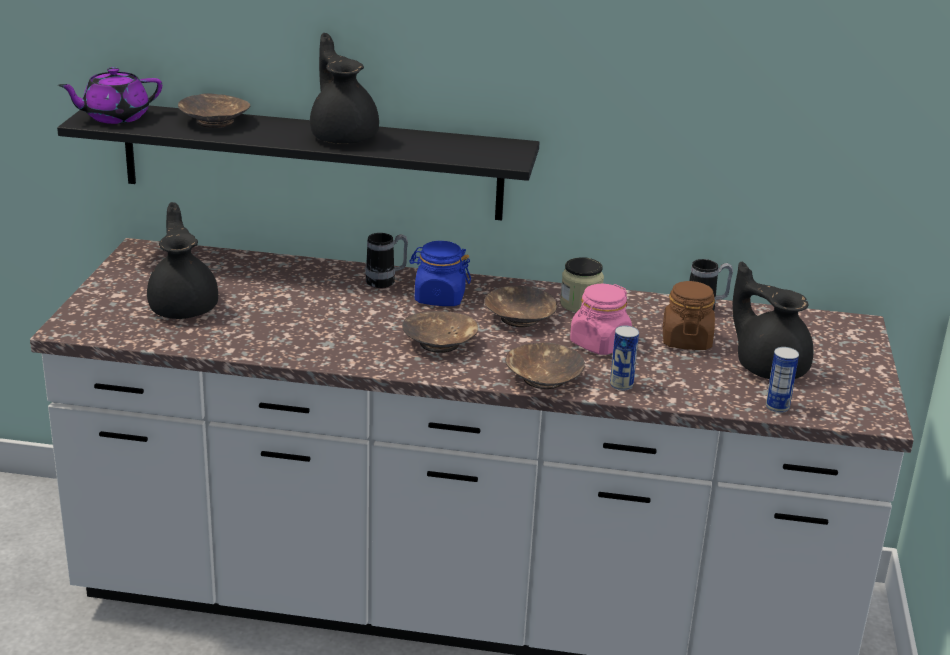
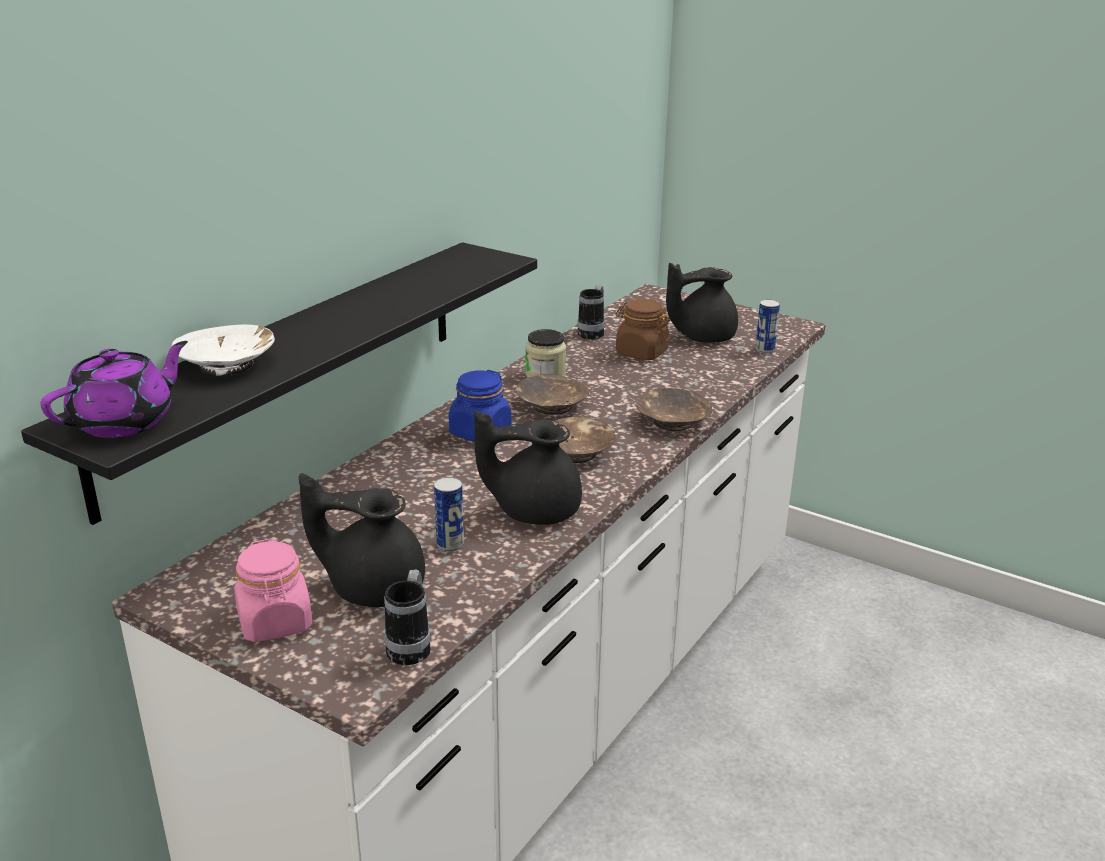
camera: 65 degrees left, 0 degrees up
purple teapot [58,67,162,124] -> purple teapot turned 135 degrees counterclockwise [40,341,188,438]
brown bowl [178,93,250,128] -> white bowl [171,325,275,375]
black teapot [310,33,379,144] -> black teapot moved to [474,411,582,525]
mug [365,233,408,288] -> mug moved to [384,569,431,665]
pink jar [570,284,632,355] -> pink jar moved to [234,538,313,642]
can [610,326,639,390] -> can moved to [434,477,464,552]

